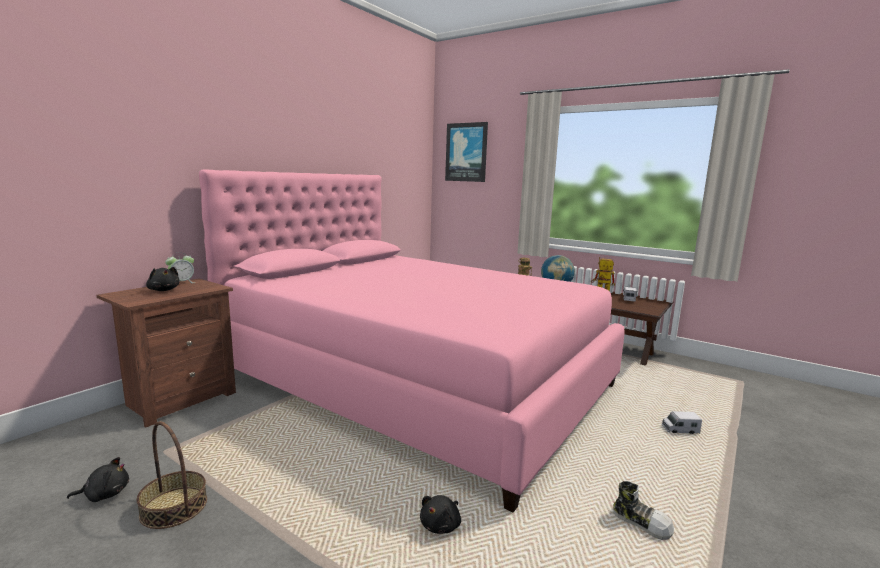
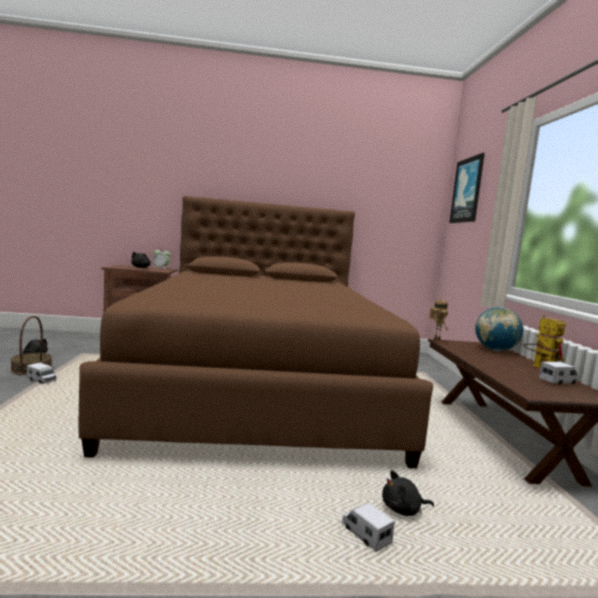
camera: 50 degrees right, 5 degrees down
pink bed [199,169,625,512] -> brown bed [78,196,433,468]
black plush toy [420,495,461,534] -> black plush toy moved to [382,470,434,516]
shoe [613,481,674,540] -> none
none -> toy truck [27,363,57,384]

